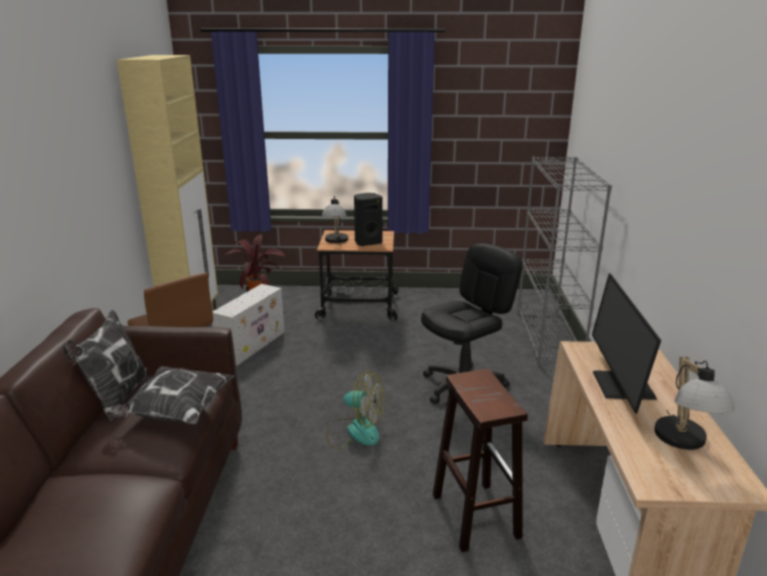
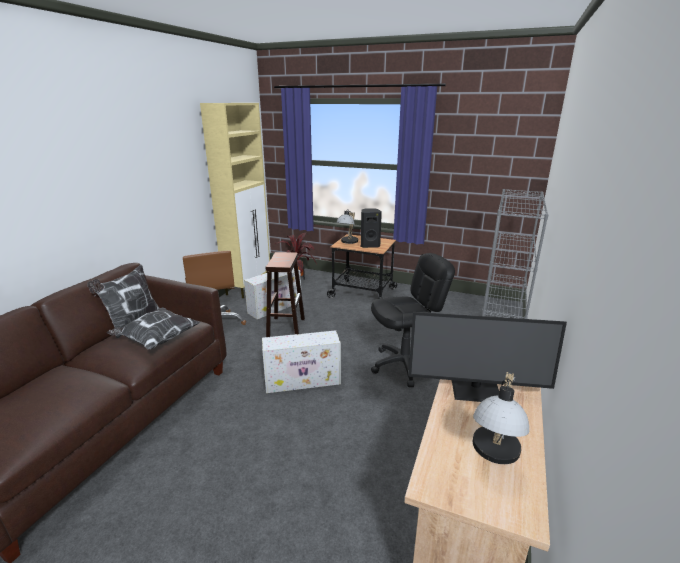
camera: 20 degrees right, 0 degrees up
fan [326,371,384,449] -> white storage box [262,330,341,393]
brown stool [433,369,528,552] -> brown stool moved to [266,252,305,337]
monitor [592,273,661,414] -> monitor turned 105 degrees counterclockwise [409,312,567,402]

